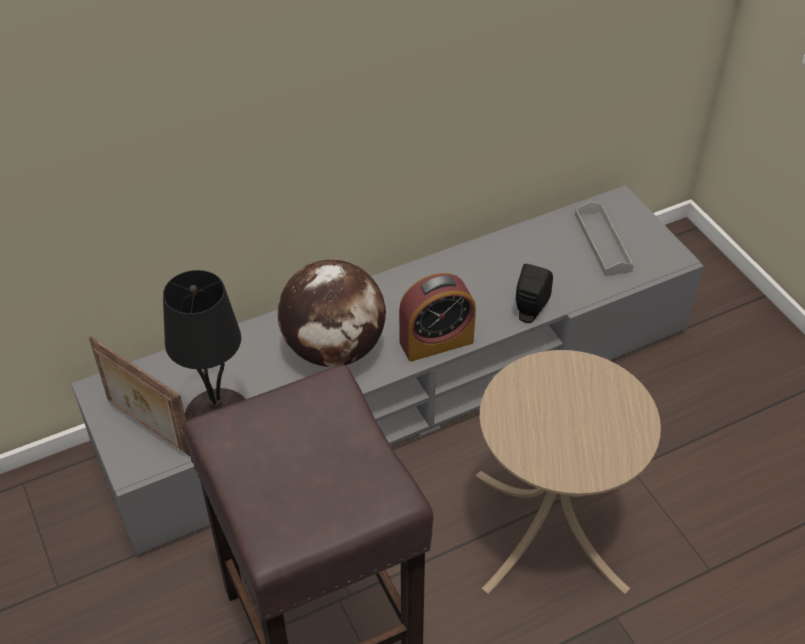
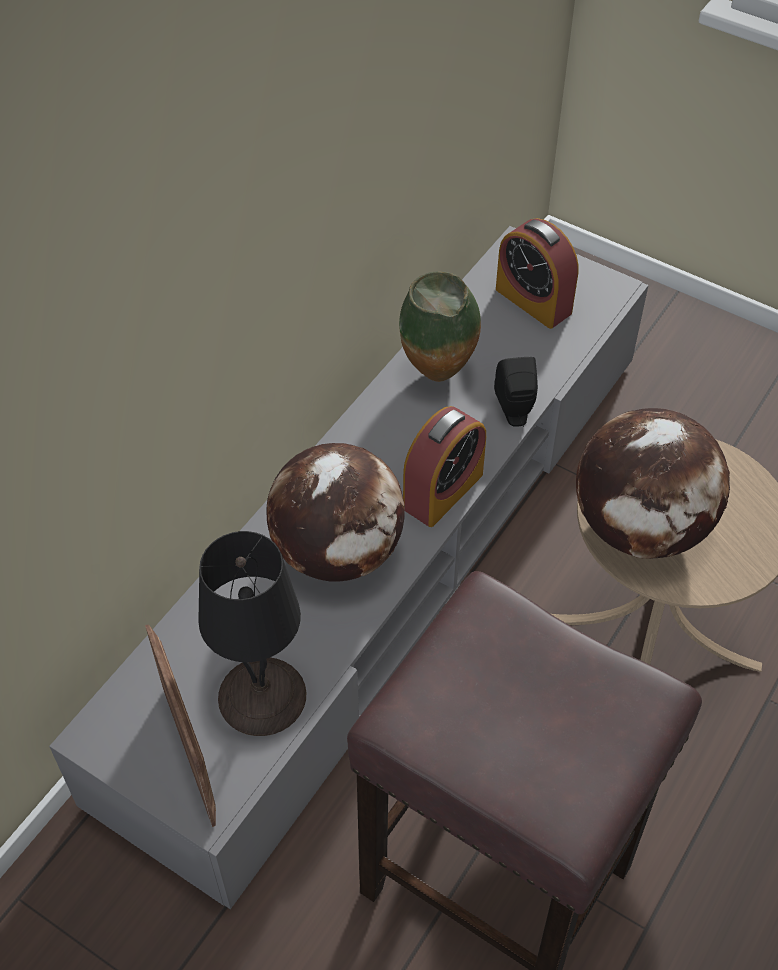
camera: 30 degrees left, 5 degrees up
picture frame [89,336,191,457] -> picture frame turned 120 degrees counterclockwise [145,624,216,827]
grey tray [575,201,634,276] -> alarm clock [496,218,579,329]
none -> vase [399,271,481,382]
none -> globe [576,408,730,559]

